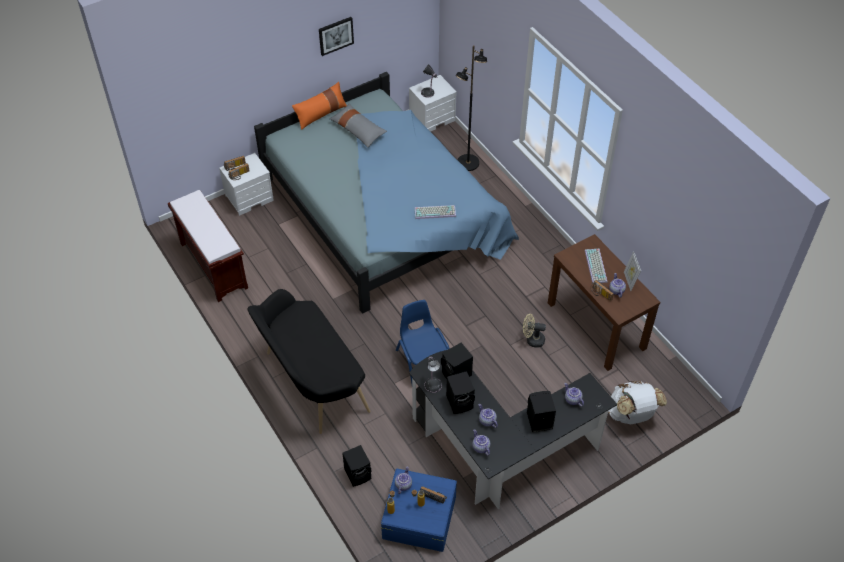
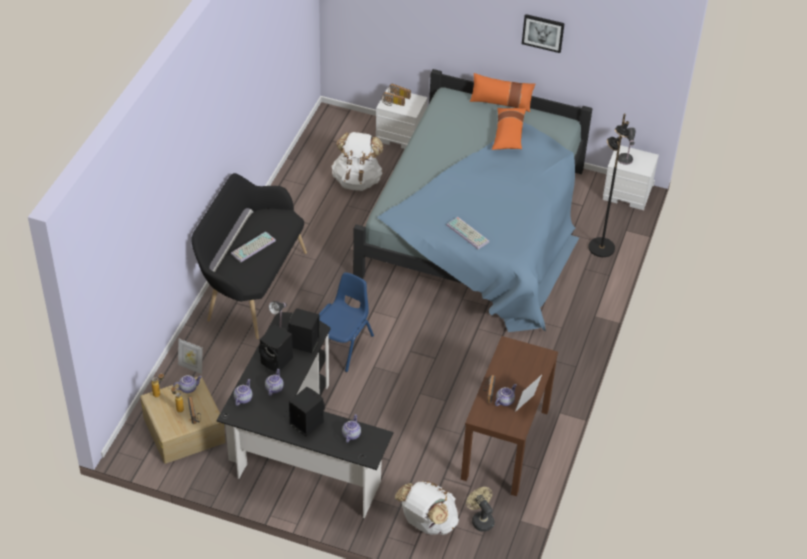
camera: 50 degrees right, 5 degrees down
brown bench [168,190,248,302] -> none
grey pillow [329,104,387,148] -> orange pillow [492,108,527,150]
black speaker [342,445,372,487] -> picture frame [178,338,203,374]
blue storage box [381,469,457,552] -> beige storage box [140,376,226,464]
beige fan [523,314,546,348] -> beige fan moved to [466,487,495,532]
keyboard [585,249,608,284] -> keyboard moved to [231,232,276,262]
none -> white backpack [331,132,383,191]

